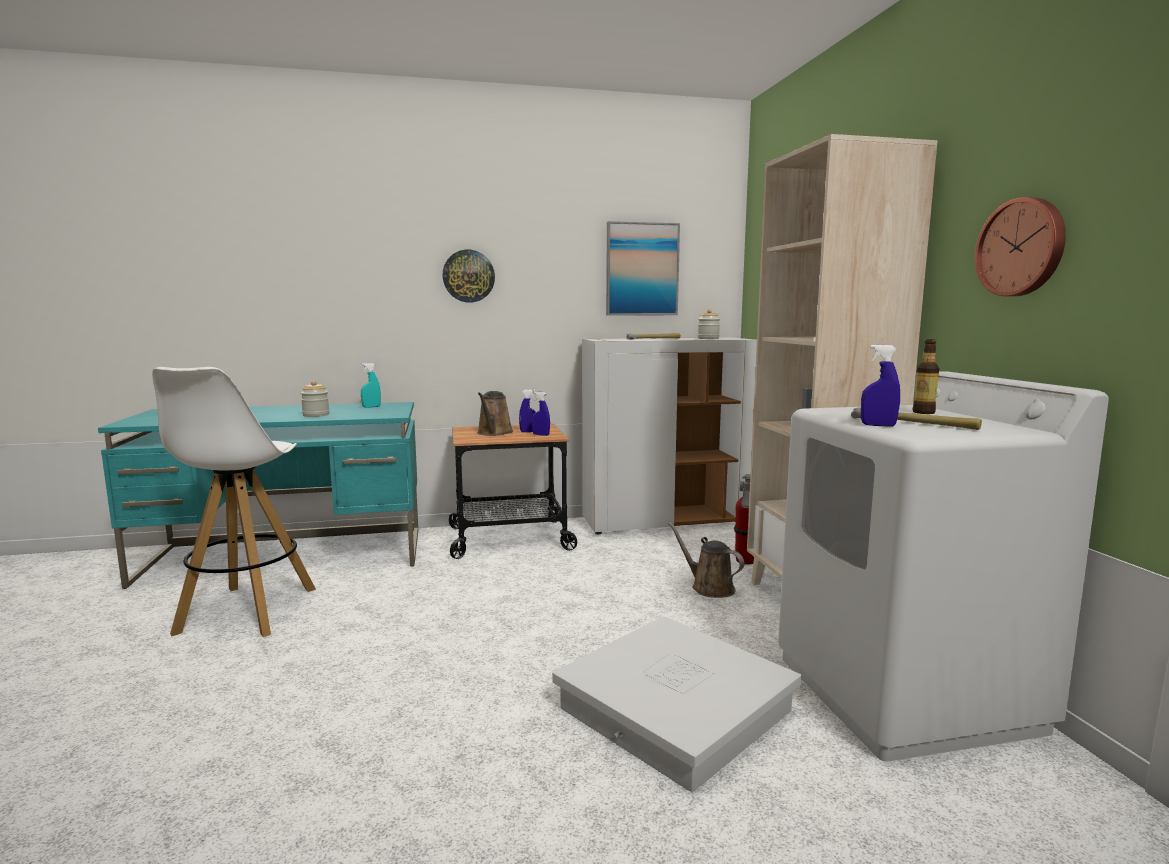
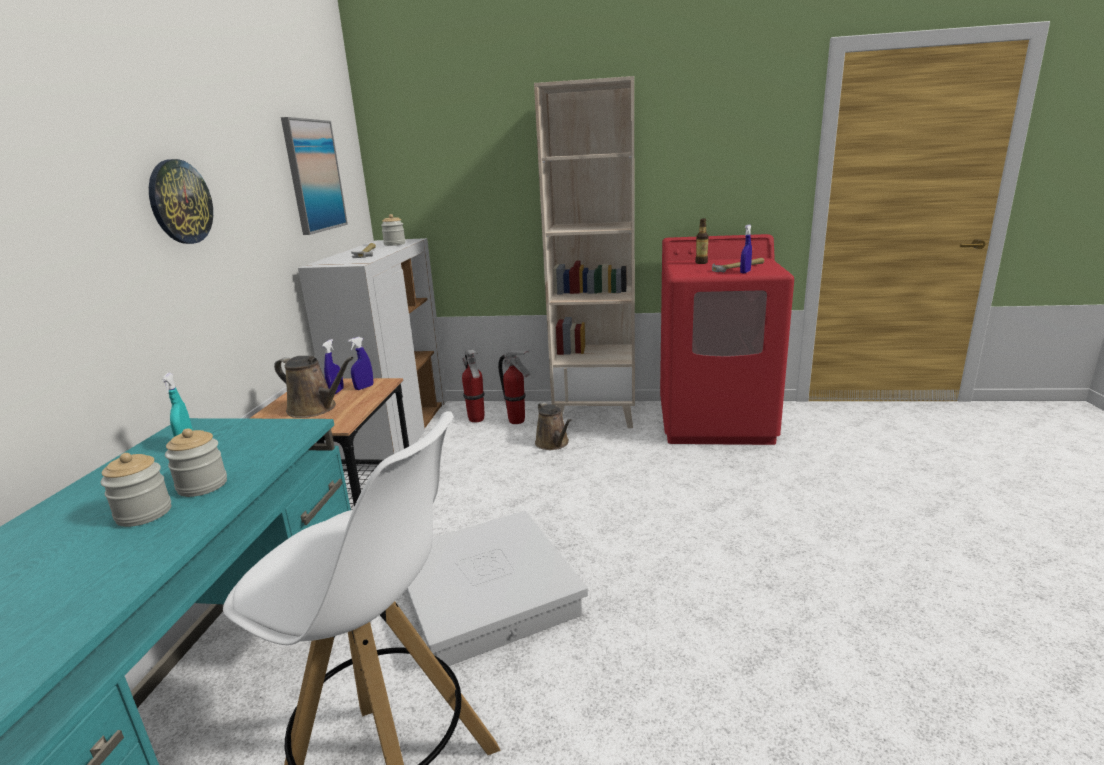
camera: 70 degrees left, 10 degrees up
white storage box [552,616,802,792] -> white storage box moved to [406,511,588,666]
brown watering can [668,522,745,598] -> brown watering can turned 90 degrees counterclockwise [535,402,572,450]
white washing machine [778,371,1109,762] -> red washing machine [660,234,794,445]
wall clock [975,197,1066,296] -> none
none -> jar [100,453,171,527]
none -> fire extinguisher [462,350,485,423]

